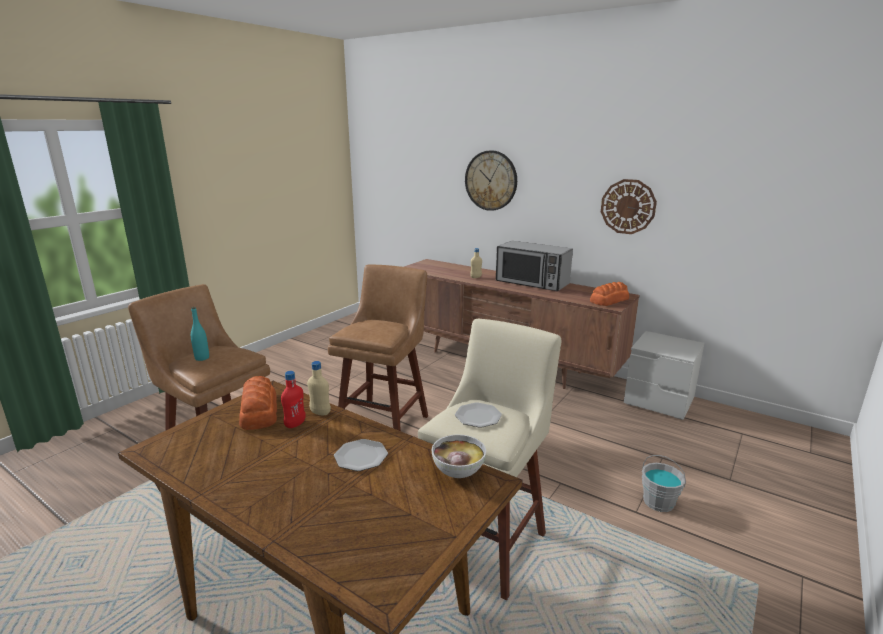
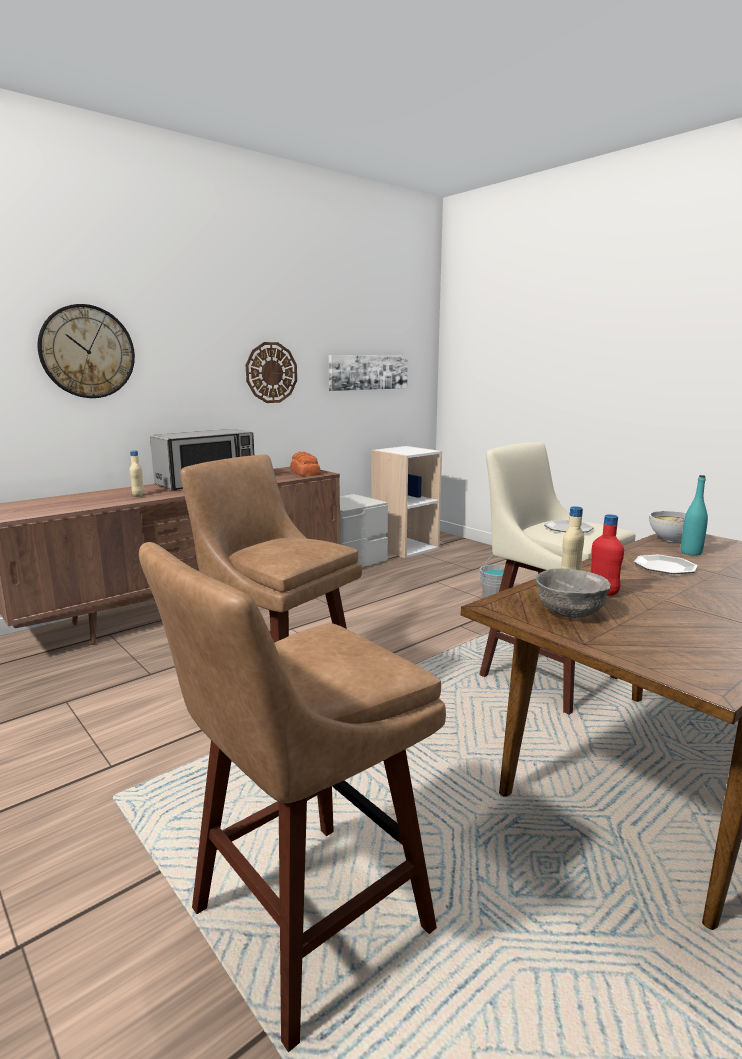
camera: 75 degrees left, 5 degrees down
turquoise bottle [191,307,209,361] -> turquoise bottle moved to [681,475,708,556]
bread [239,376,277,430] -> grey bowl [536,568,611,618]
none -> picture [328,355,408,391]
none -> bookcase [371,446,442,558]

